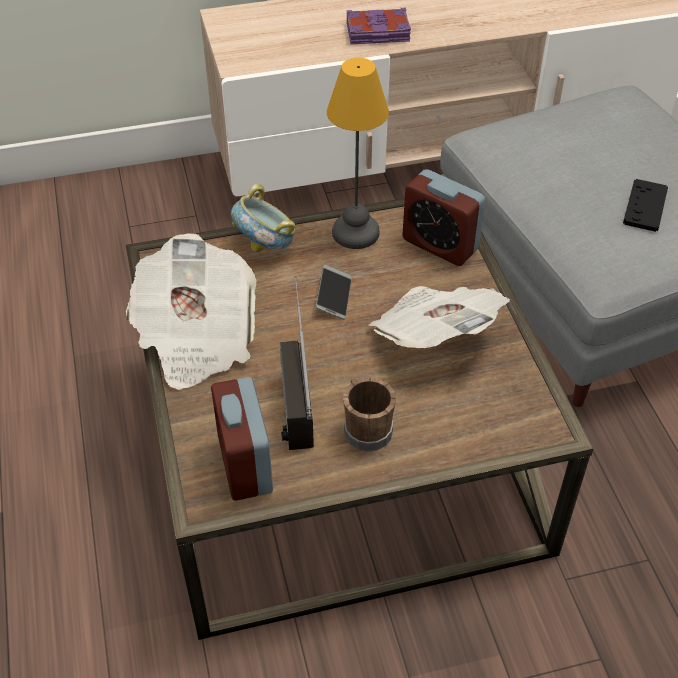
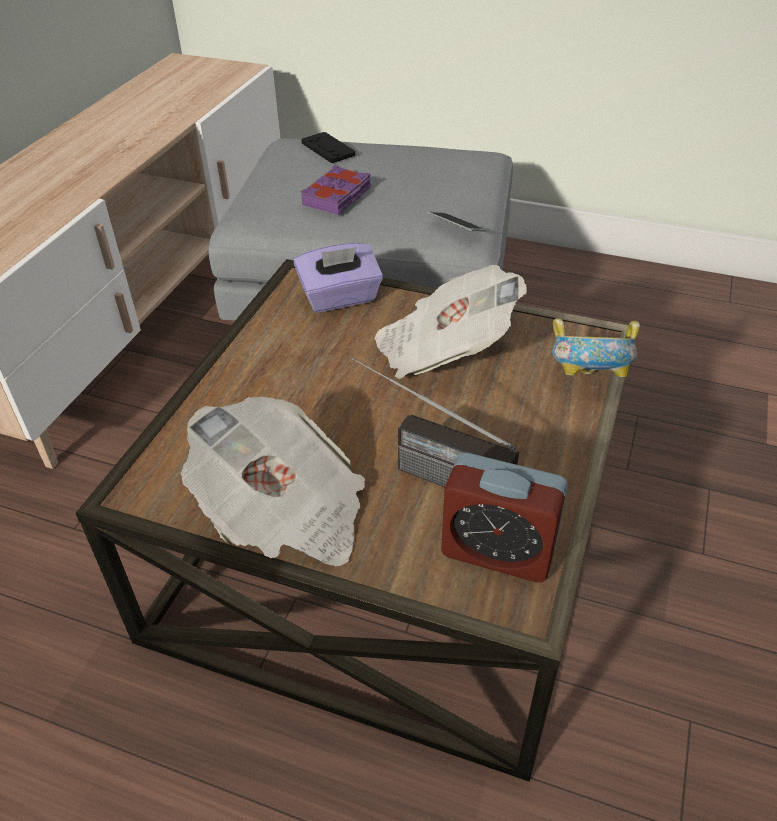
camera: 55 degrees left, 5 degrees down
bowl [231,184,295,252] -> bowl moved to [552,318,640,377]
phone [316,265,352,320] -> phone moved to [427,211,486,231]
table lamp [327,58,389,249] -> none
brown mug [343,377,396,452] -> none
purple book [347,8,411,44] -> purple book moved to [301,165,371,215]
alarm clock [403,169,486,266] -> purple tissue box [293,243,383,313]
black game controller [623,179,668,232] -> black game controller moved to [301,132,355,163]

